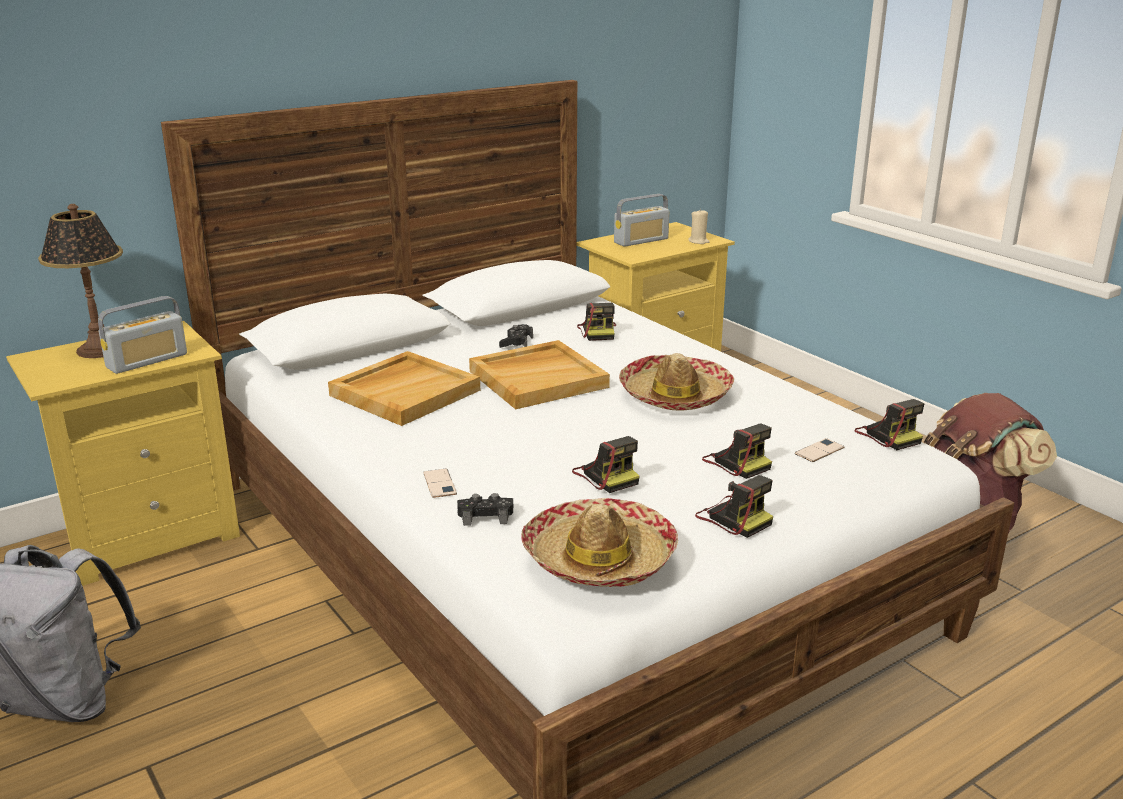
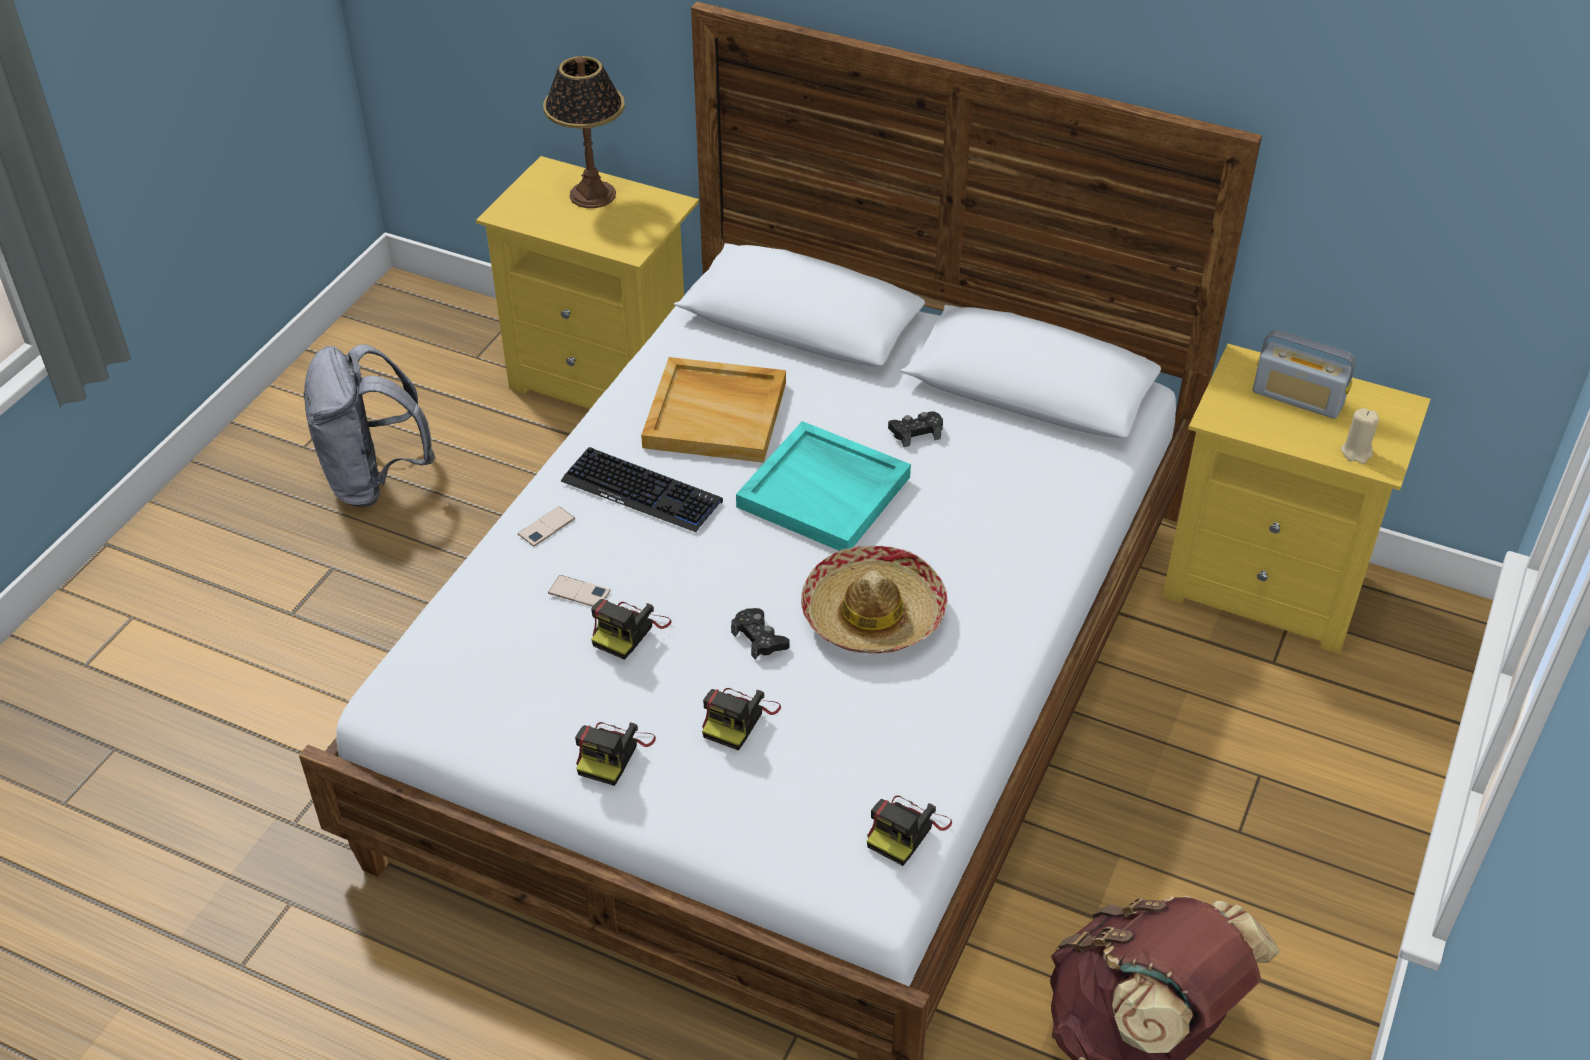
camera: 60 degrees right, 20 degrees up
radio [98,296,187,374] -> none
black game controller [457,493,513,526] -> black game controller moved to [731,608,789,660]
beige tray [469,340,610,409] -> turquoise tray [736,421,911,551]
hat [521,498,678,587] -> none
camera [577,303,616,341] -> none
phone [795,438,844,462] -> phone moved to [548,575,611,606]
none -> keyboard [561,447,723,533]

